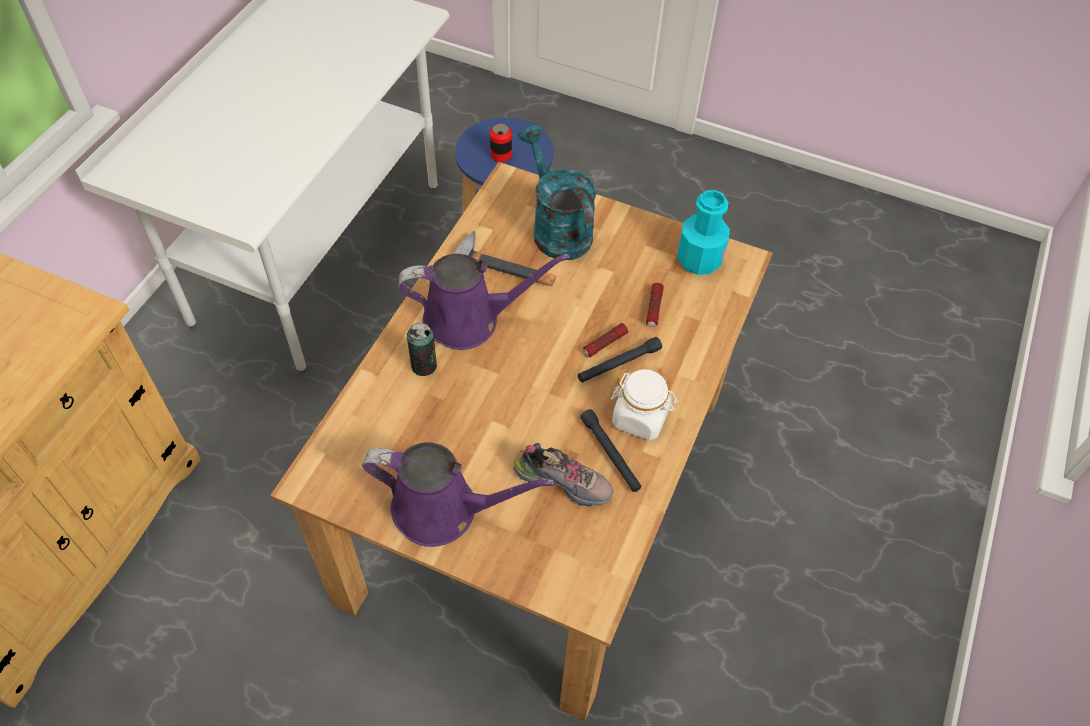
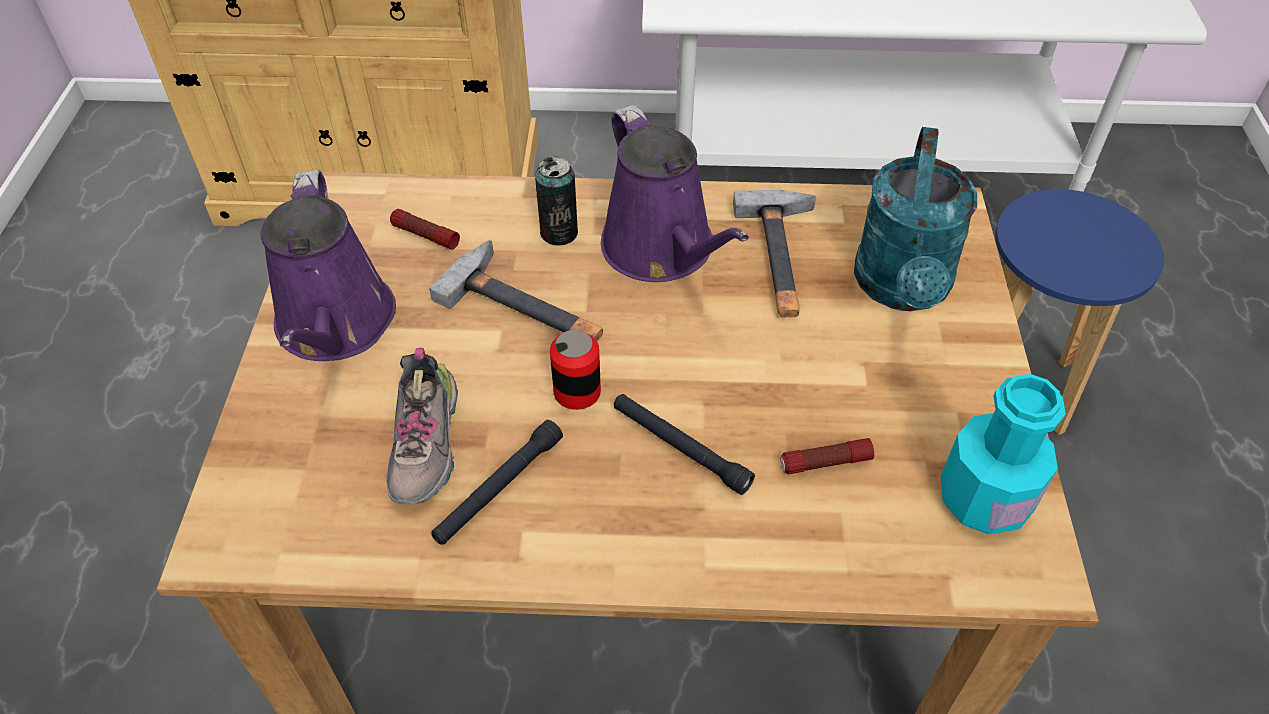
camera: 70 degrees right, 5 degrees down
can [490,124,512,162] -> can moved to [550,330,601,410]
turquoise watering can [518,124,597,260] -> turquoise watering can turned 150 degrees clockwise [854,127,977,311]
flashlight [583,323,628,357] -> flashlight moved to [390,209,460,250]
white jar [611,369,678,440] -> none
none -> hammer [429,240,603,341]

